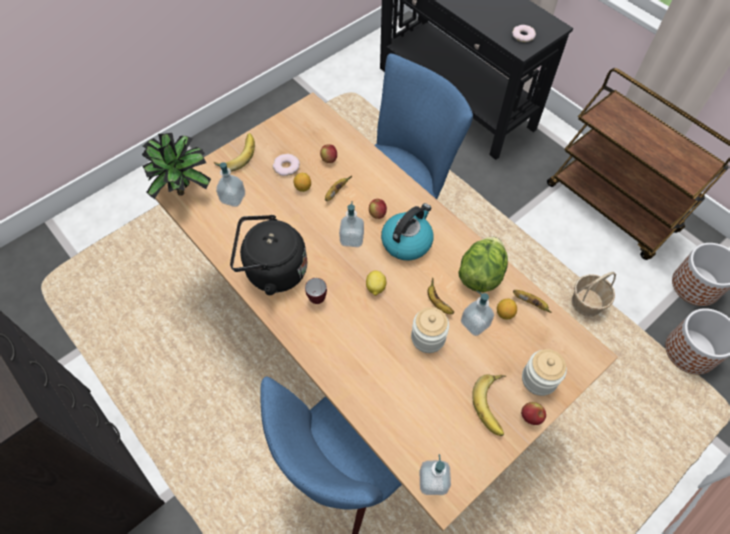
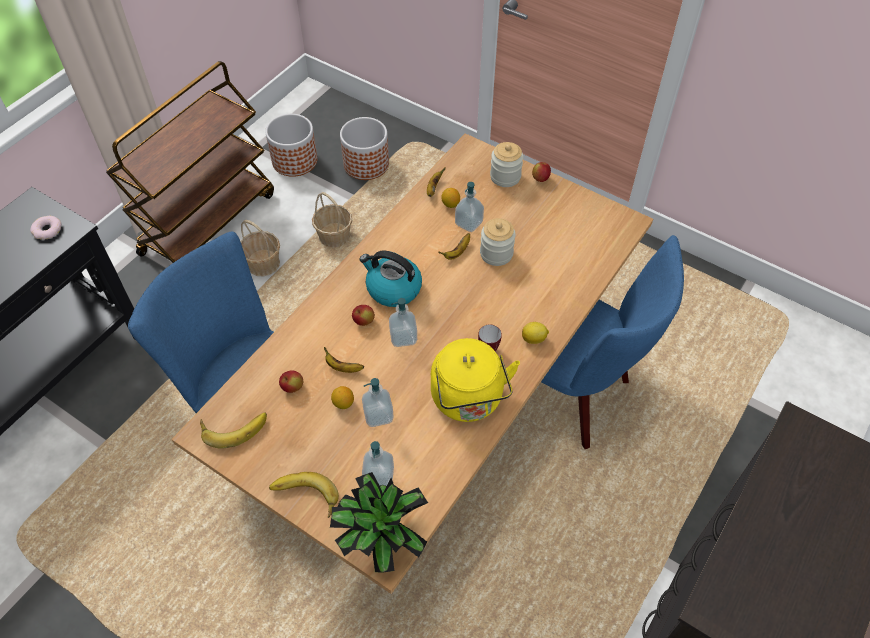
camera: 105 degrees left, 5 degrees down
black kettle [230,215,307,295] -> yellow kettle [431,338,520,422]
donut [273,154,300,176] -> none
lemon [366,270,386,296] -> lemon moved to [522,322,549,344]
soap dispenser [419,454,451,495] -> soap dispenser moved to [362,378,394,427]
lettuce [458,237,508,292] -> none
banana [473,374,506,436] -> banana moved to [200,412,267,449]
none -> basket [240,220,280,276]

